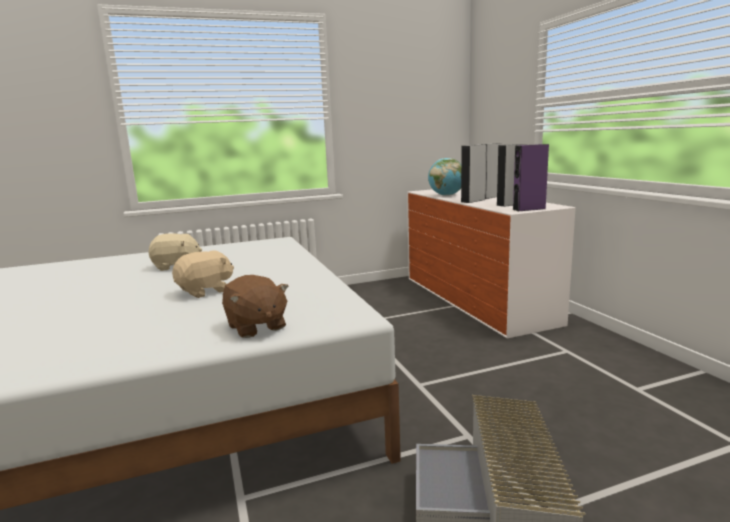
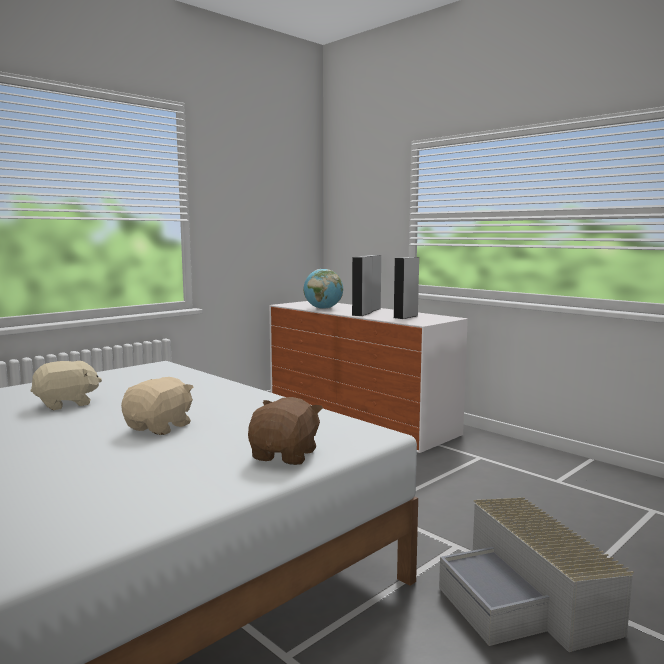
camera: 25 degrees left, 5 degrees down
brown plush toy [222,275,289,338] -> brown plush toy turned 105 degrees counterclockwise [248,397,323,465]
purple speaker [513,144,549,211] -> none

